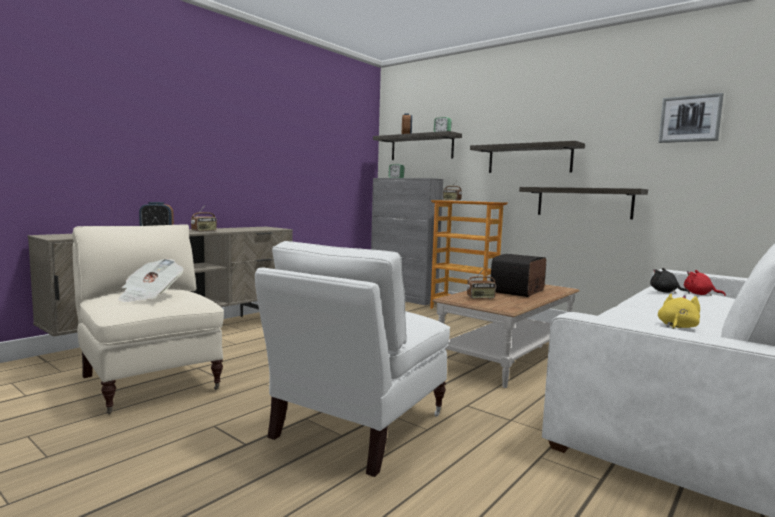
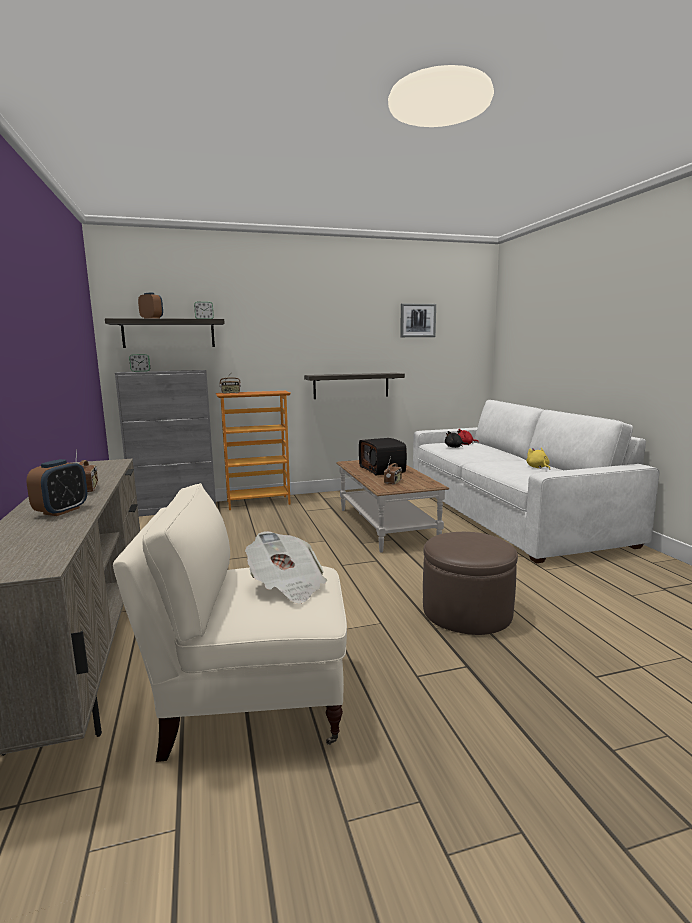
camera: 55 degrees left, 5 degrees up
white armchair [255,241,450,477] -> brown ottoman [423,532,518,635]
shelf [470,141,585,173] -> none

